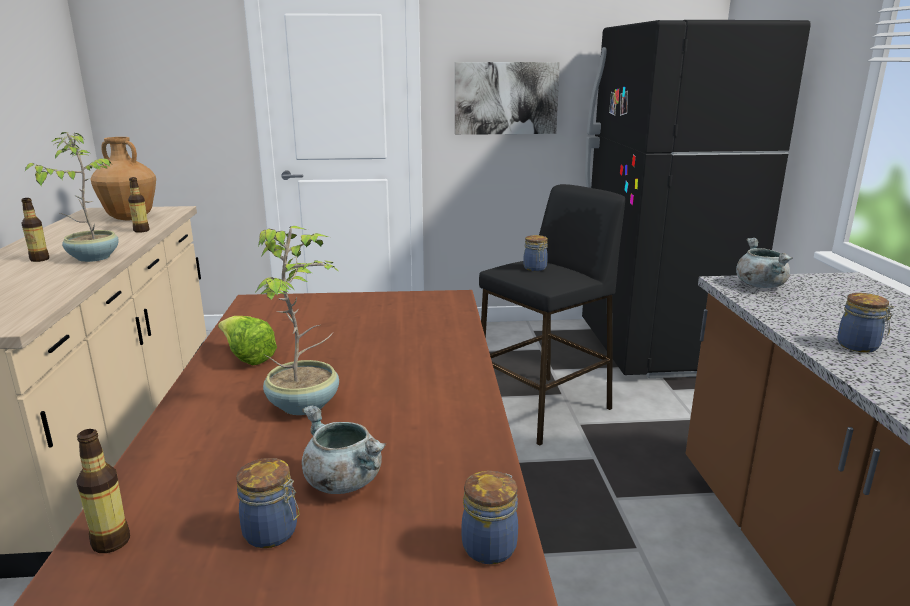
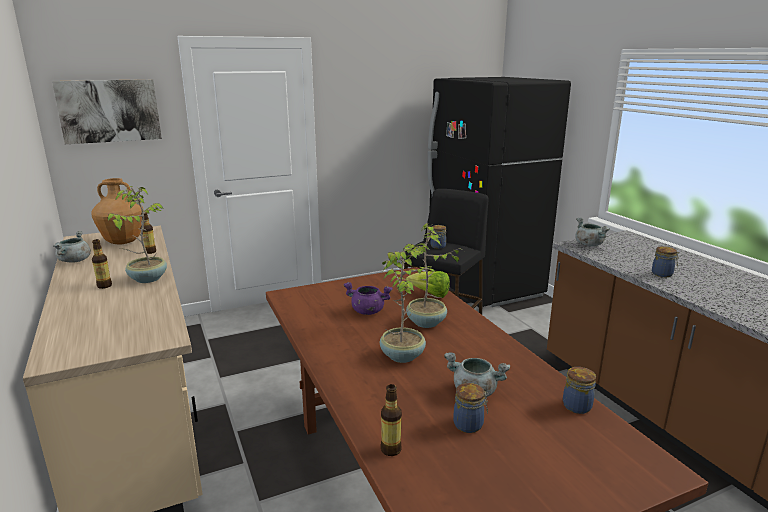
camera: 20 degrees left, 0 degrees up
lettuce [218,316,277,365] -> lettuce moved to [406,271,450,298]
picture [455,62,560,135] -> picture moved to [52,79,162,144]
none -> grey cooking pot [54,231,91,263]
none -> purple cooking pot [344,282,392,315]
none -> potted plant [402,223,461,328]

